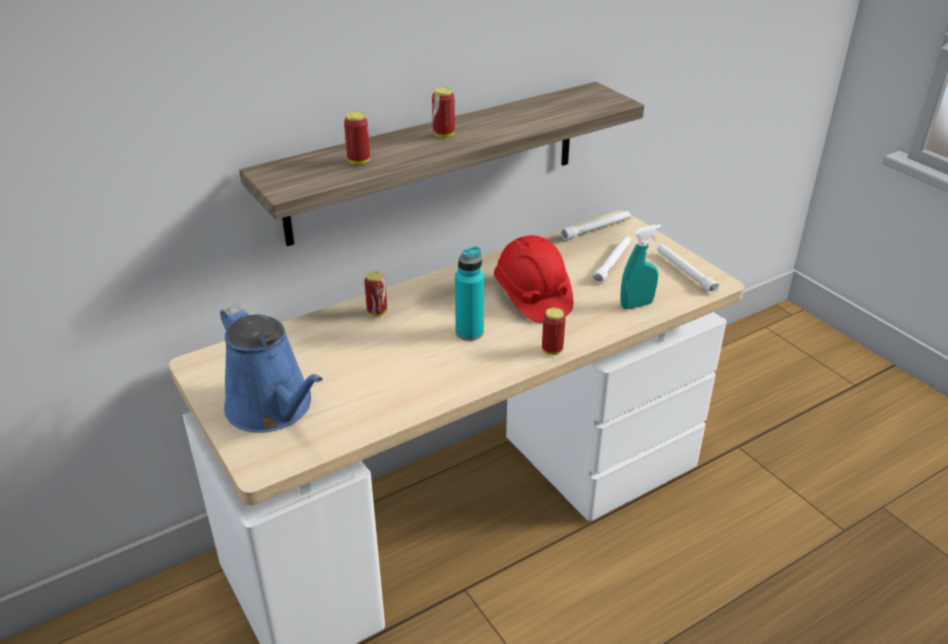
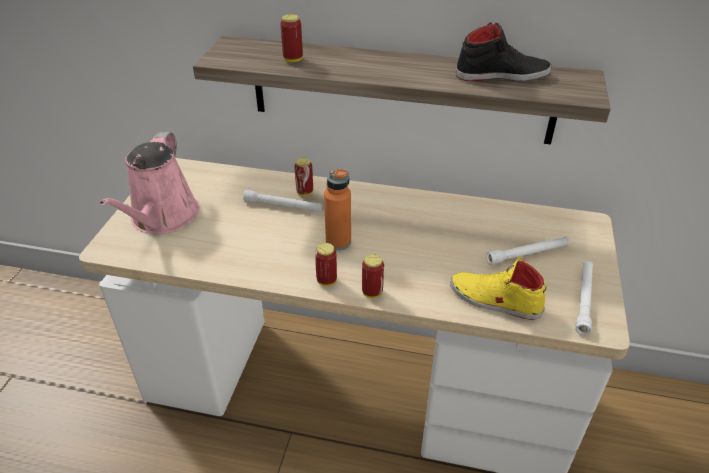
camera: 45 degrees right, 5 degrees up
blue watering can [220,304,323,433] -> pink watering can [99,132,199,234]
can [432,87,455,138] -> can moved to [315,243,337,286]
turquoise bottle [455,247,484,341] -> orange bottle [324,169,351,250]
red hard hat [494,235,573,323] -> none
white flashlight [561,211,631,240] -> white flashlight moved to [243,190,322,212]
turquoise spray bottle [620,224,661,309] -> yellow shoe [450,257,547,320]
none -> black shoe [456,22,551,81]

